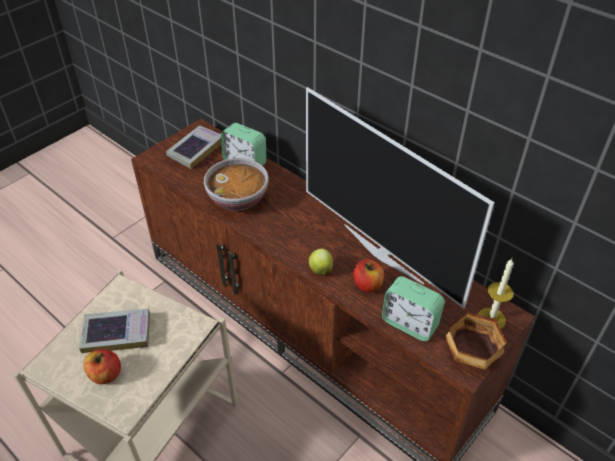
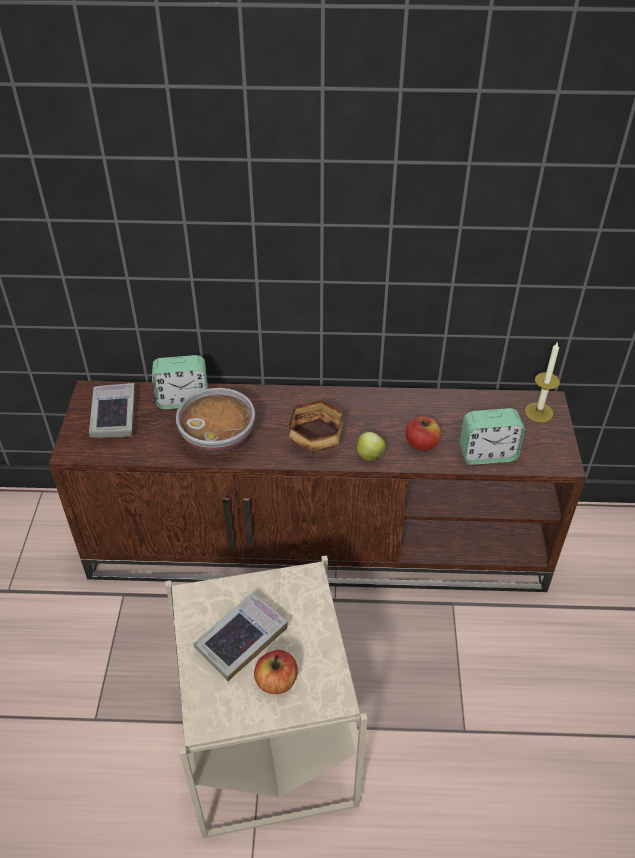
camera: 40 degrees left, 0 degrees up
television [306,87,495,309] -> none
bowl [445,312,507,369] -> bowl moved to [289,400,343,453]

